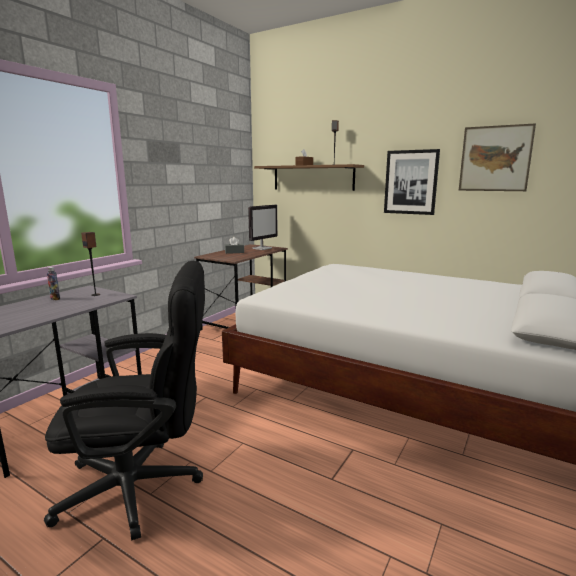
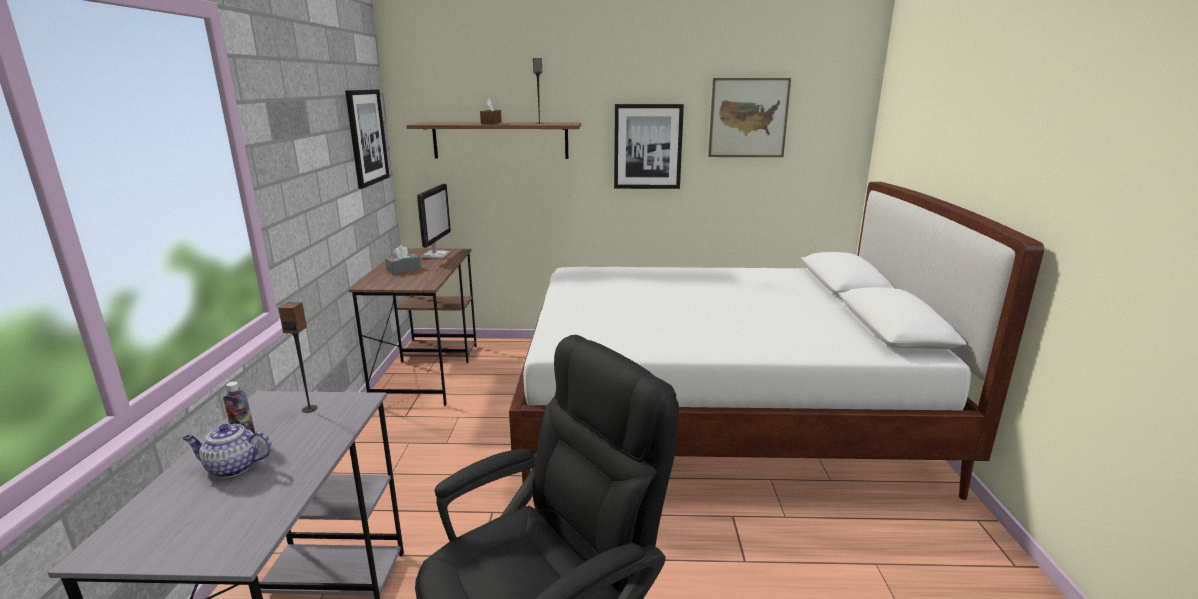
camera: 30 degrees left, 5 degrees up
none -> teapot [183,424,272,478]
none -> picture [345,89,390,189]

